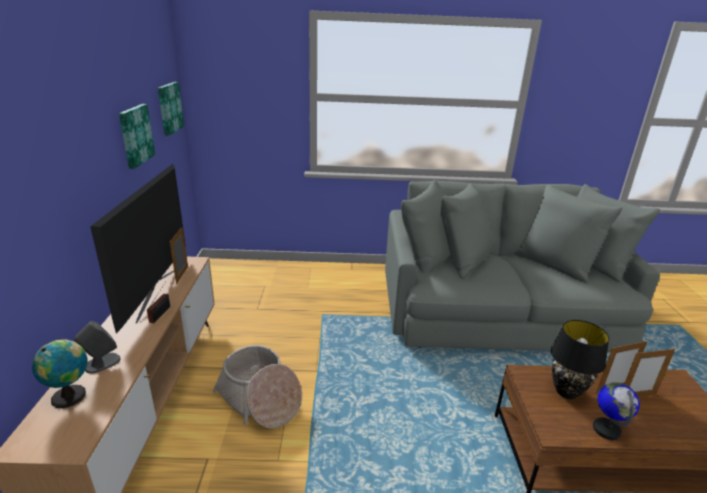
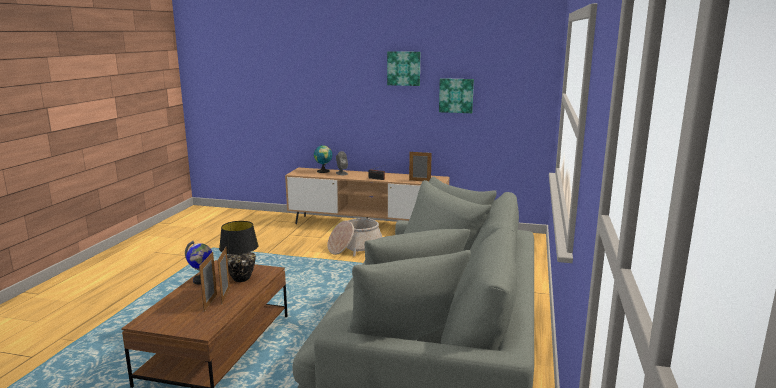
camera: 105 degrees right, 10 degrees down
television [90,164,186,333] -> none
picture [158,82,184,136] -> picture moved to [387,51,420,86]

